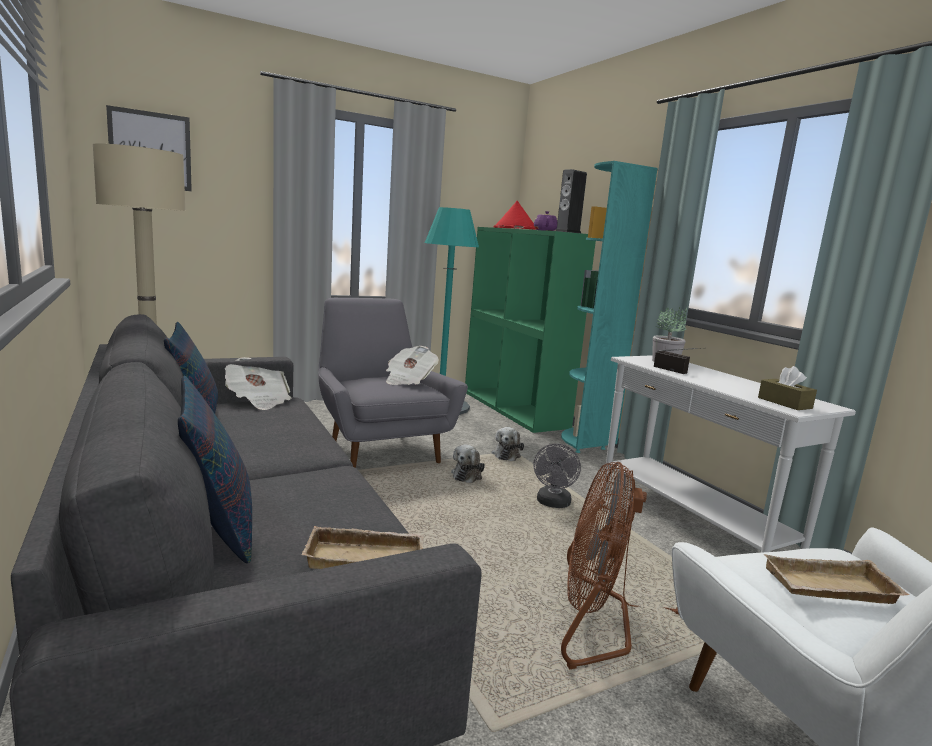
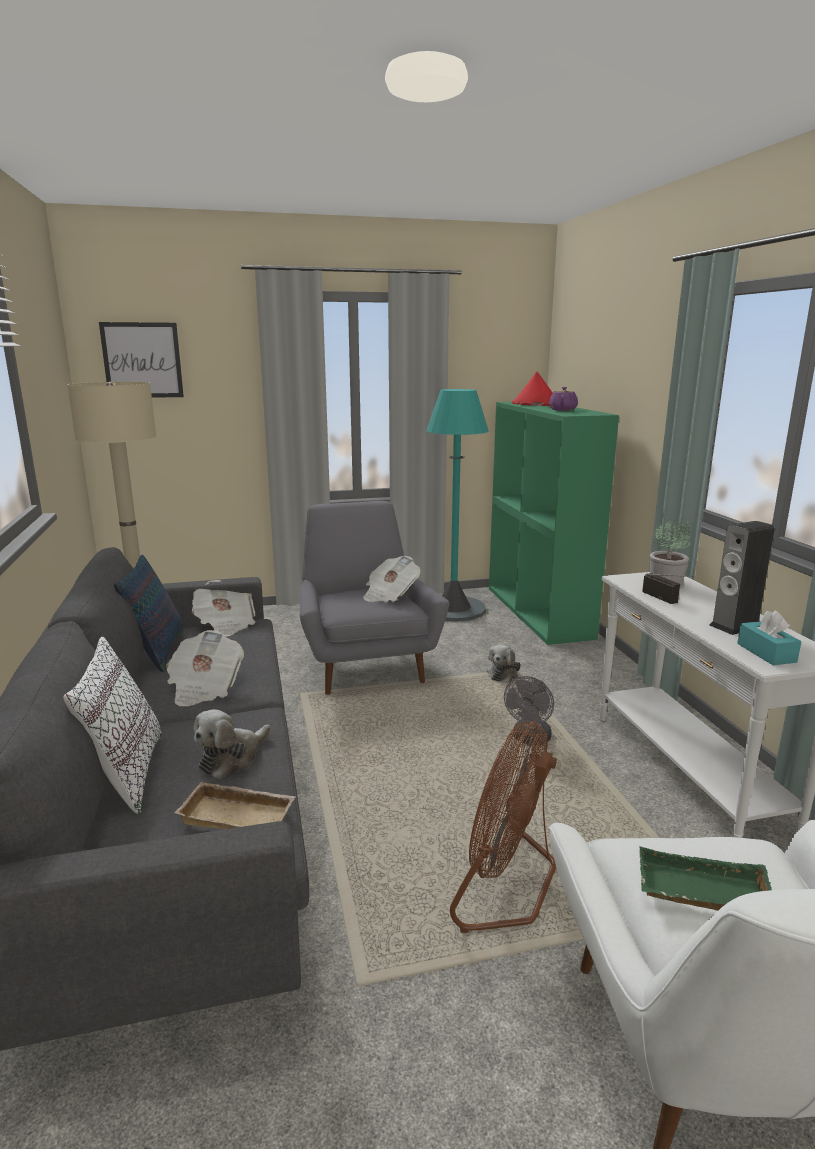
camera: 15 degrees right, 5 degrees up
blue pillow [178,376,252,563] -> white pillow [63,637,162,814]
plush toy [451,444,485,483] -> plush toy moved to [193,709,271,779]
speaker [555,169,587,233] -> speaker moved to [709,521,775,635]
turquoise bookcase [561,161,657,453] -> none
brown tissue box [758,366,817,410] -> turquoise tissue box [737,611,801,665]
beige tray [764,554,909,604] -> green tray [639,846,772,911]
none -> newspaper [166,630,244,707]

